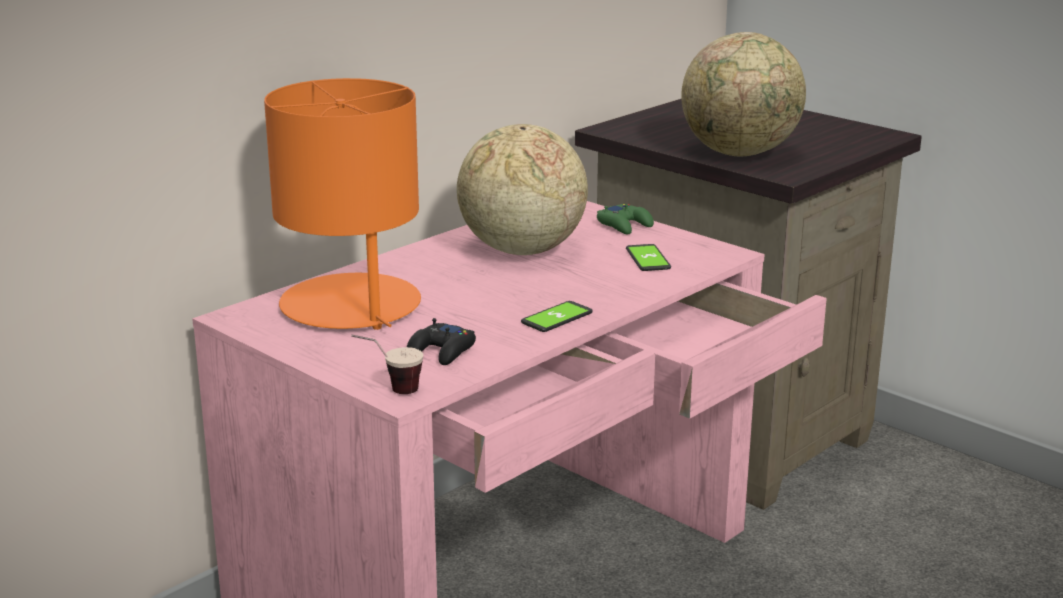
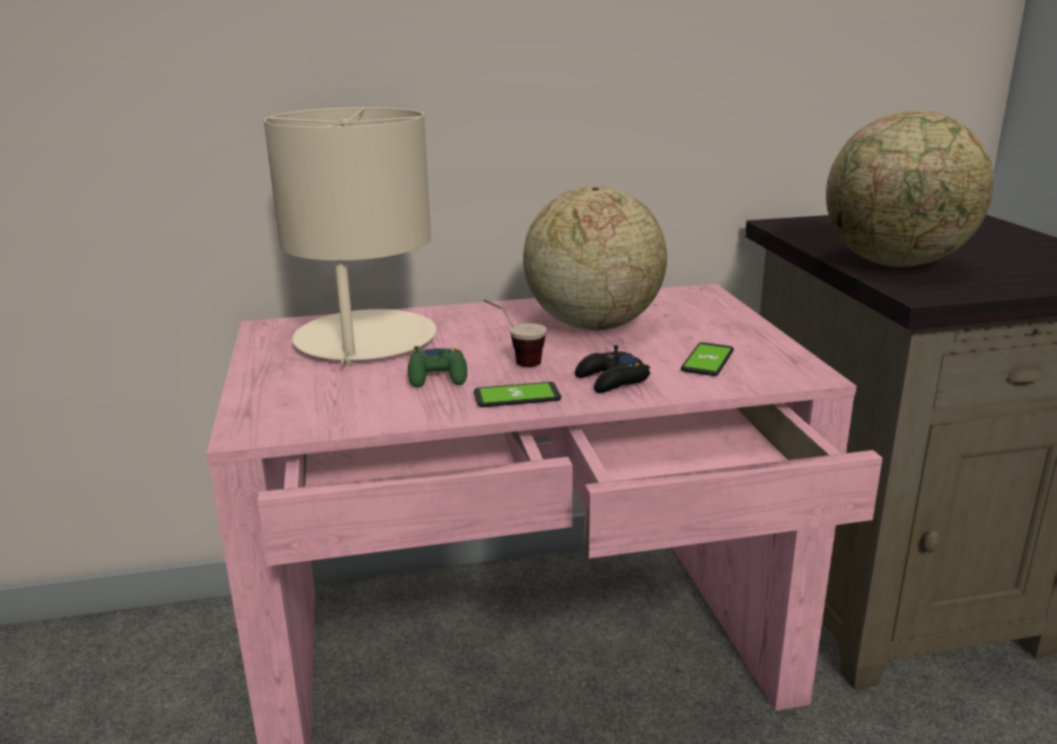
camera: 35 degrees right, 0 degrees up
orange table lamp [264,78,421,330] -> beige table lamp [264,107,437,365]
cup [351,335,423,394] -> cup moved to [483,299,547,367]
black game controller [407,318,476,365] -> black game controller moved to [575,345,650,393]
green game controller [597,204,654,235] -> green game controller moved to [408,346,467,388]

